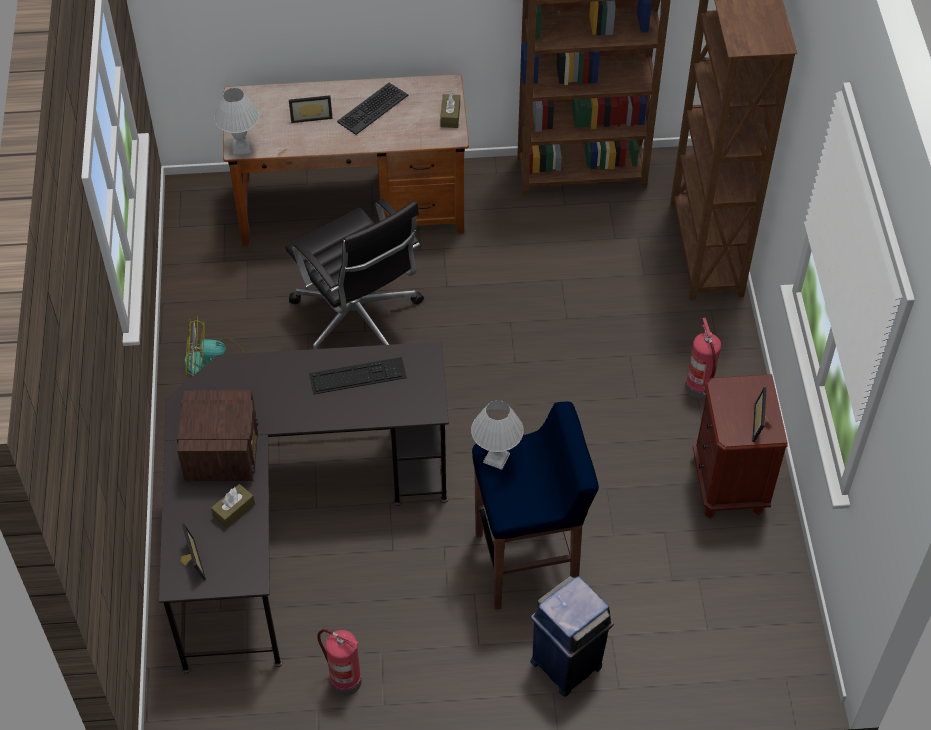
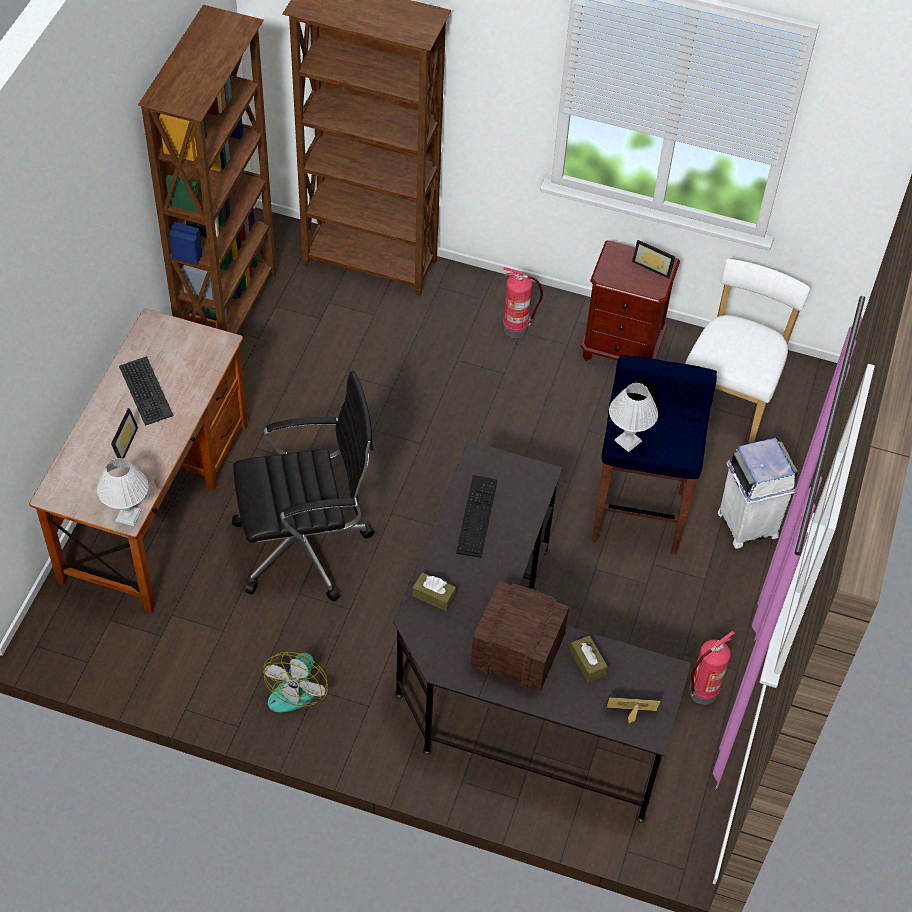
camera: 70 degrees left, 0 degrees up
brown tissue box [440,93,460,128] -> brown tissue box moved to [412,572,456,611]
blue trash can [530,576,614,697] -> white trash can [718,438,798,549]
none -> white chair [685,258,810,443]

